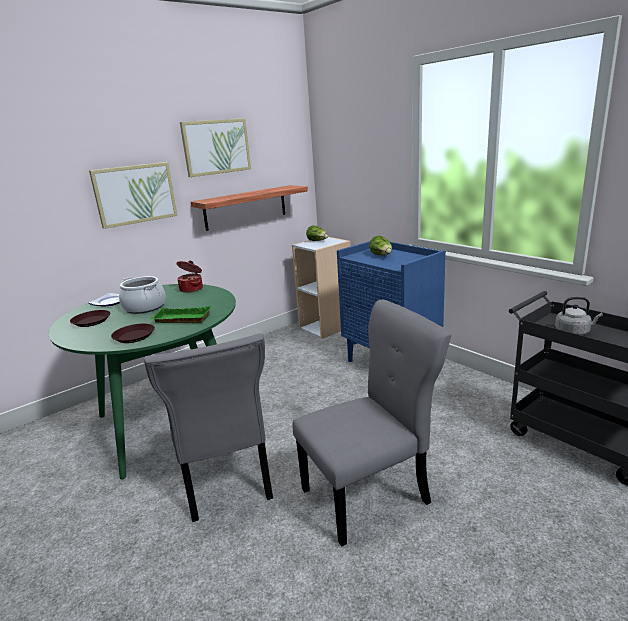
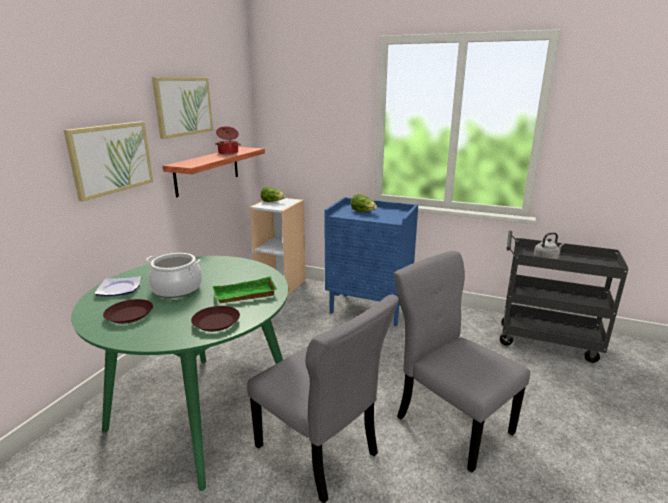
camera: 30 degrees left, 0 degrees up
cooking pot [176,261,203,293] -> cooking pot moved to [215,126,241,155]
grey chair [292,300,451,547] -> grey chair turned 75 degrees counterclockwise [394,251,530,473]

